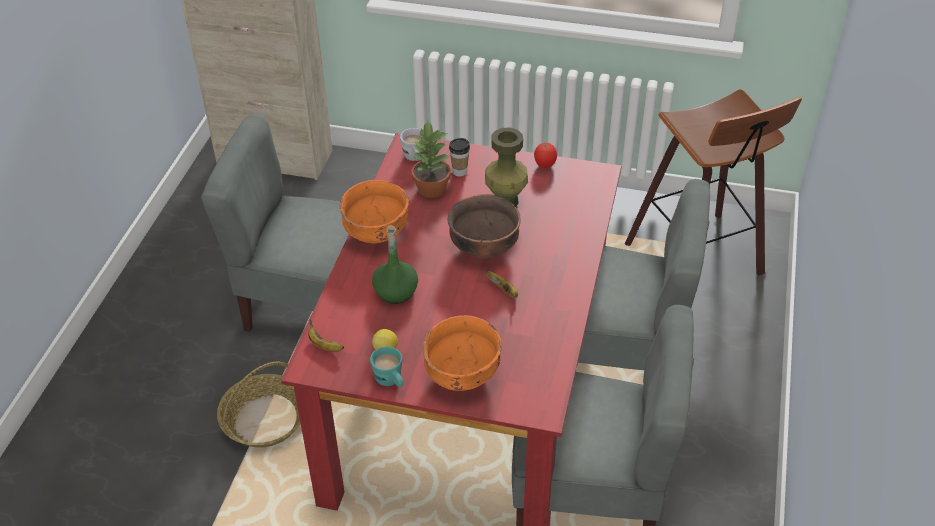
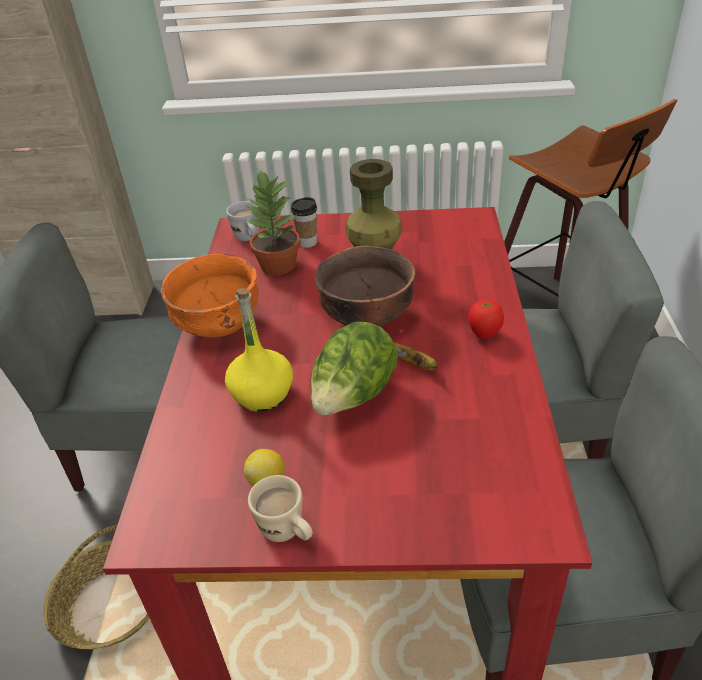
camera: 10 degrees left, 5 degrees down
banana [308,320,344,352] -> none
turquoise mug [370,346,404,387] -> beige mug [248,475,313,542]
green bottle [372,225,418,304] -> yellow bottle [225,288,293,412]
orange bowl [423,315,502,391] -> none
tomato [534,143,557,168] -> tomato moved to [468,299,504,338]
none -> lettuce [310,322,398,415]

